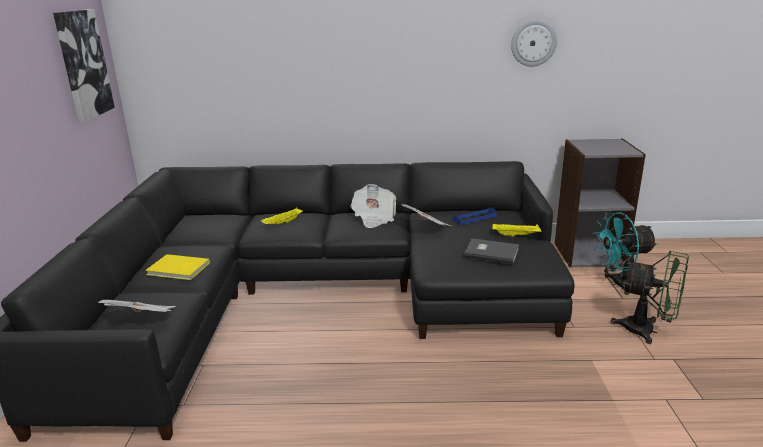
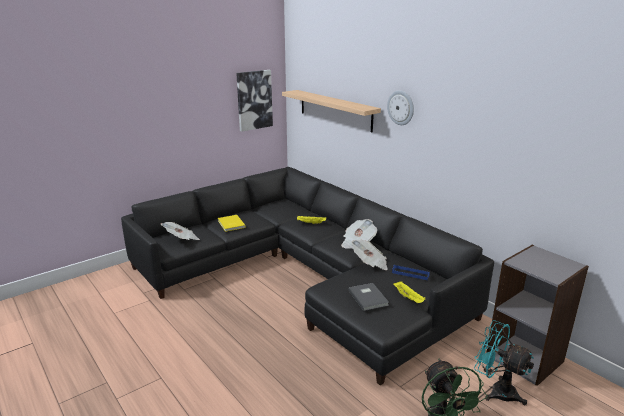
camera: 50 degrees right, 0 degrees up
wall clock [511,19,557,67] -> wall clock moved to [387,90,414,125]
none -> shelf [282,90,381,132]

